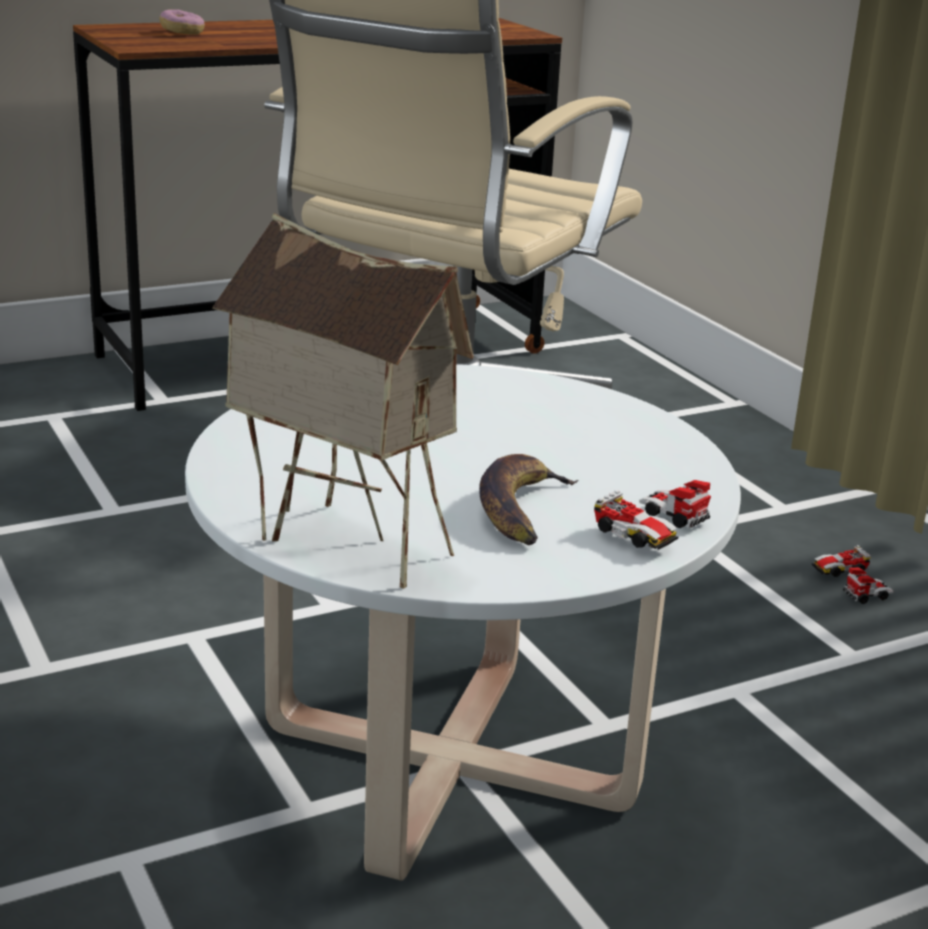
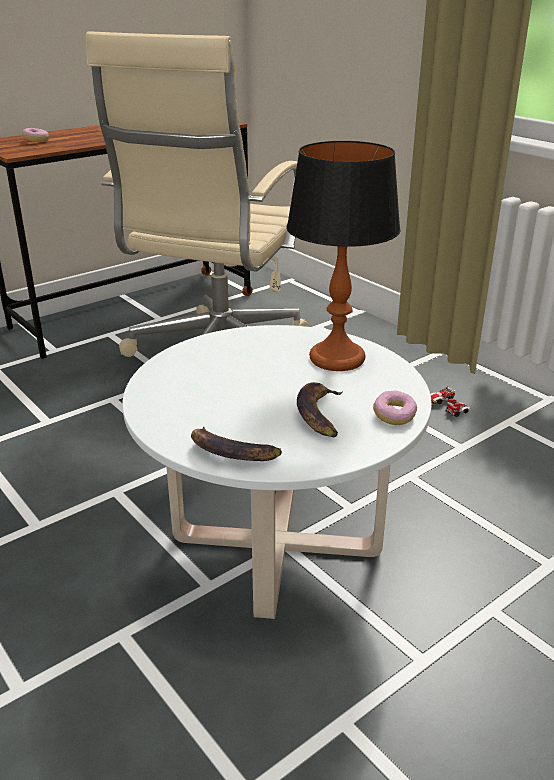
camera: 10 degrees left, 5 degrees up
toy house [212,213,474,589] -> banana [191,426,282,461]
toy car [594,480,711,550] -> donut [373,391,417,425]
none -> table lamp [286,141,401,371]

